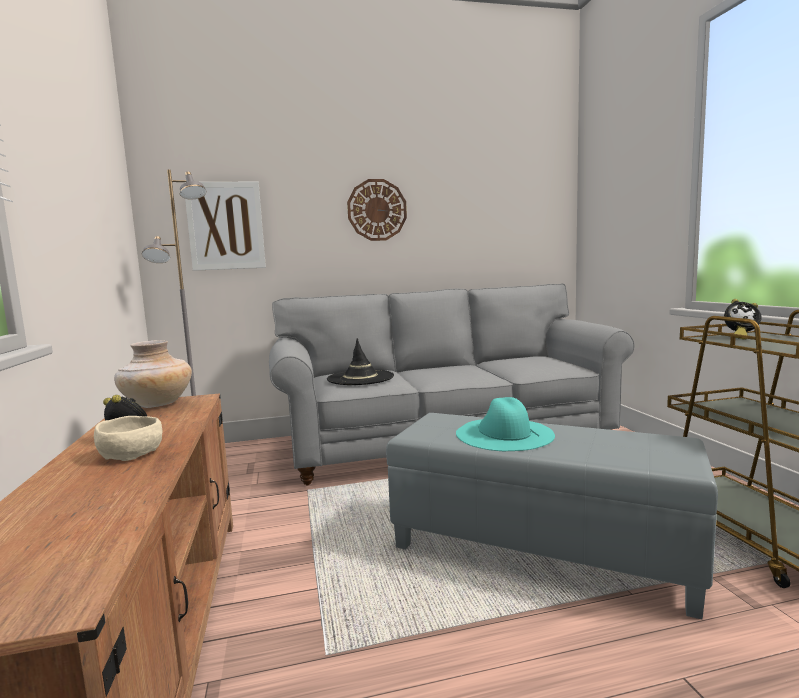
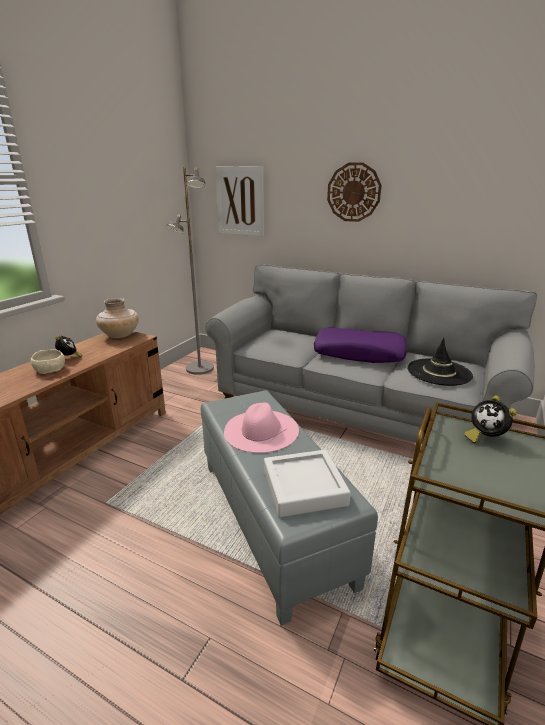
camera: 40 degrees right, 15 degrees up
black hat [327,338,394,385] -> black hat moved to [407,338,473,386]
turquoise hat [456,397,555,451] -> pink hat [224,403,299,453]
none -> grey tray [264,450,351,517]
none -> purple pillow [314,327,407,363]

